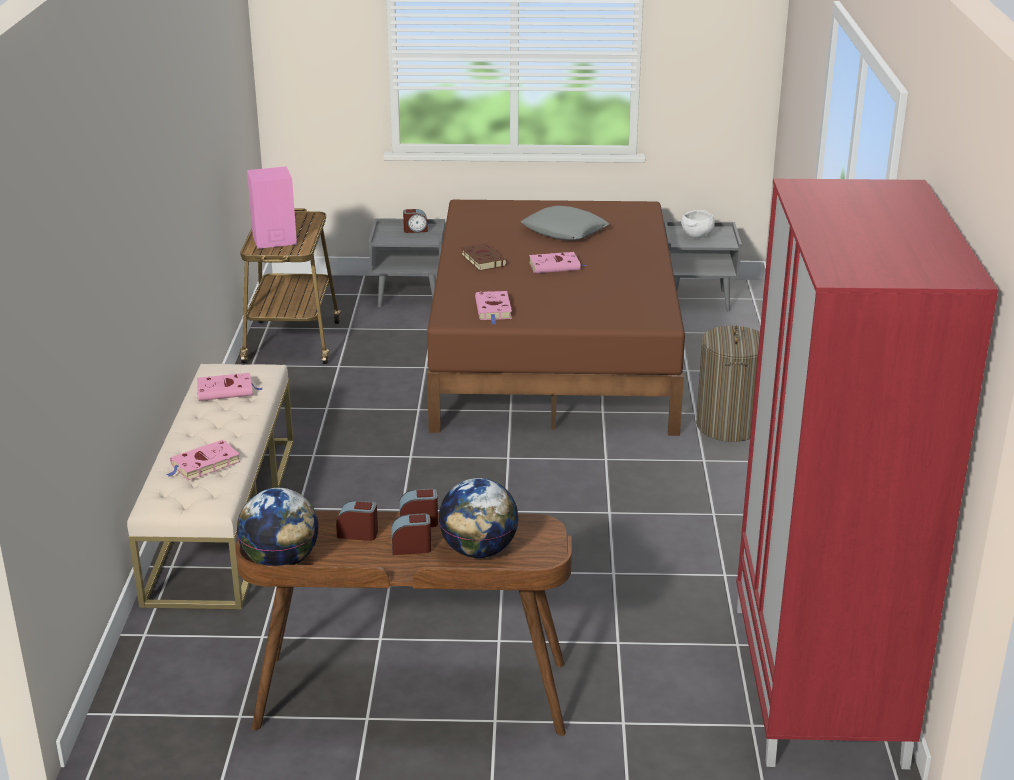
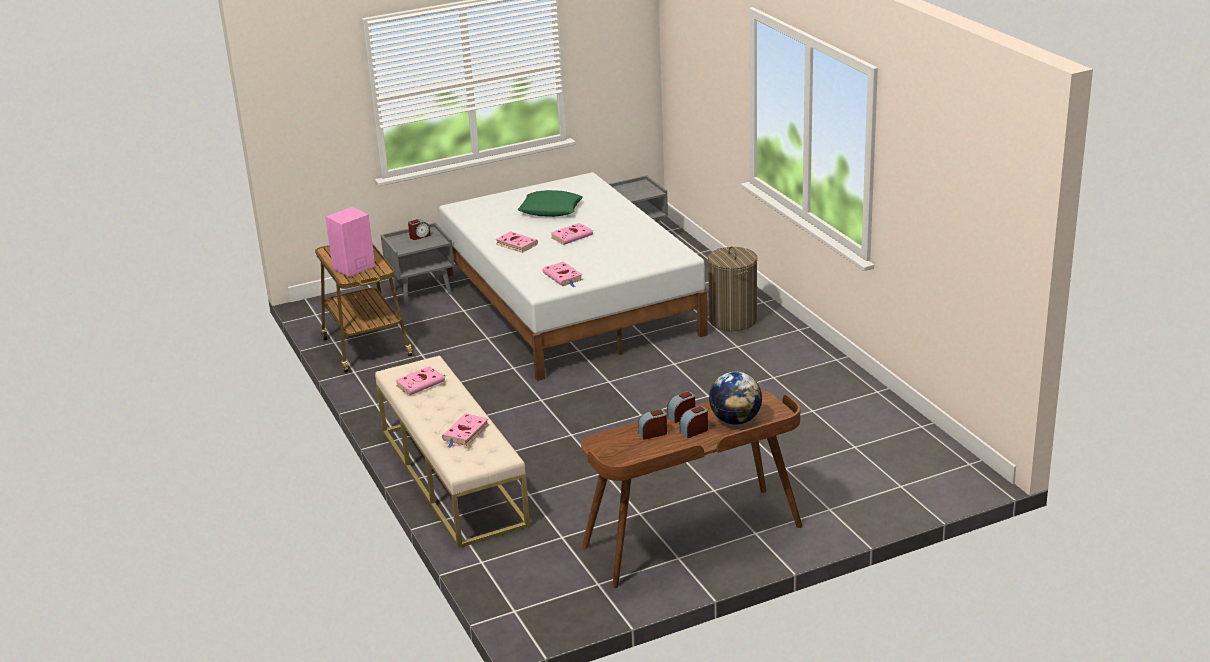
camera: 25 degrees left, 0 degrees up
globe [237,488,319,566] -> none
brown bed [427,200,685,436] -> white bed [439,172,708,381]
brown book [461,243,507,271] -> pink book [496,231,538,253]
grey pillow [521,206,609,241] -> green pillow [518,190,583,217]
white bowl [681,210,715,238] -> none
red wardrobe [736,179,998,769] -> none

